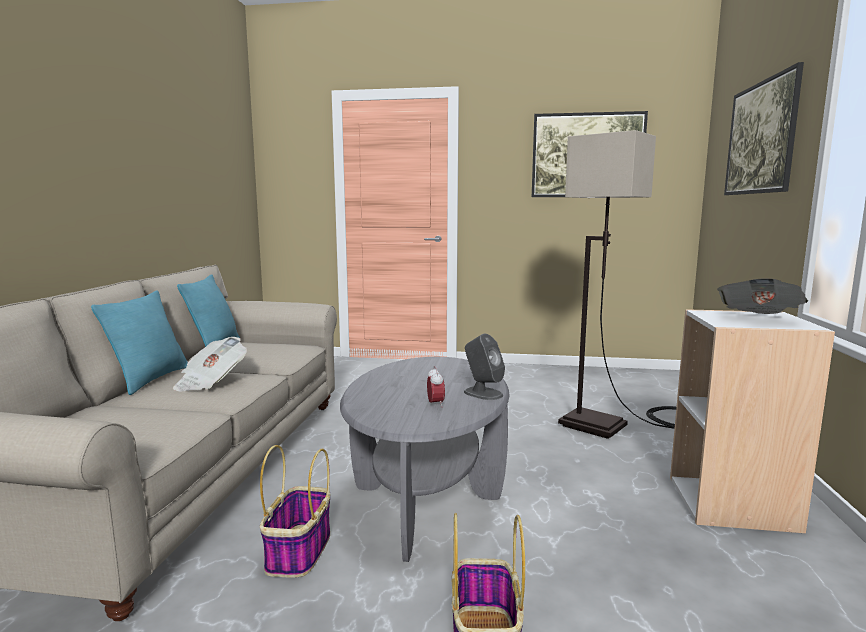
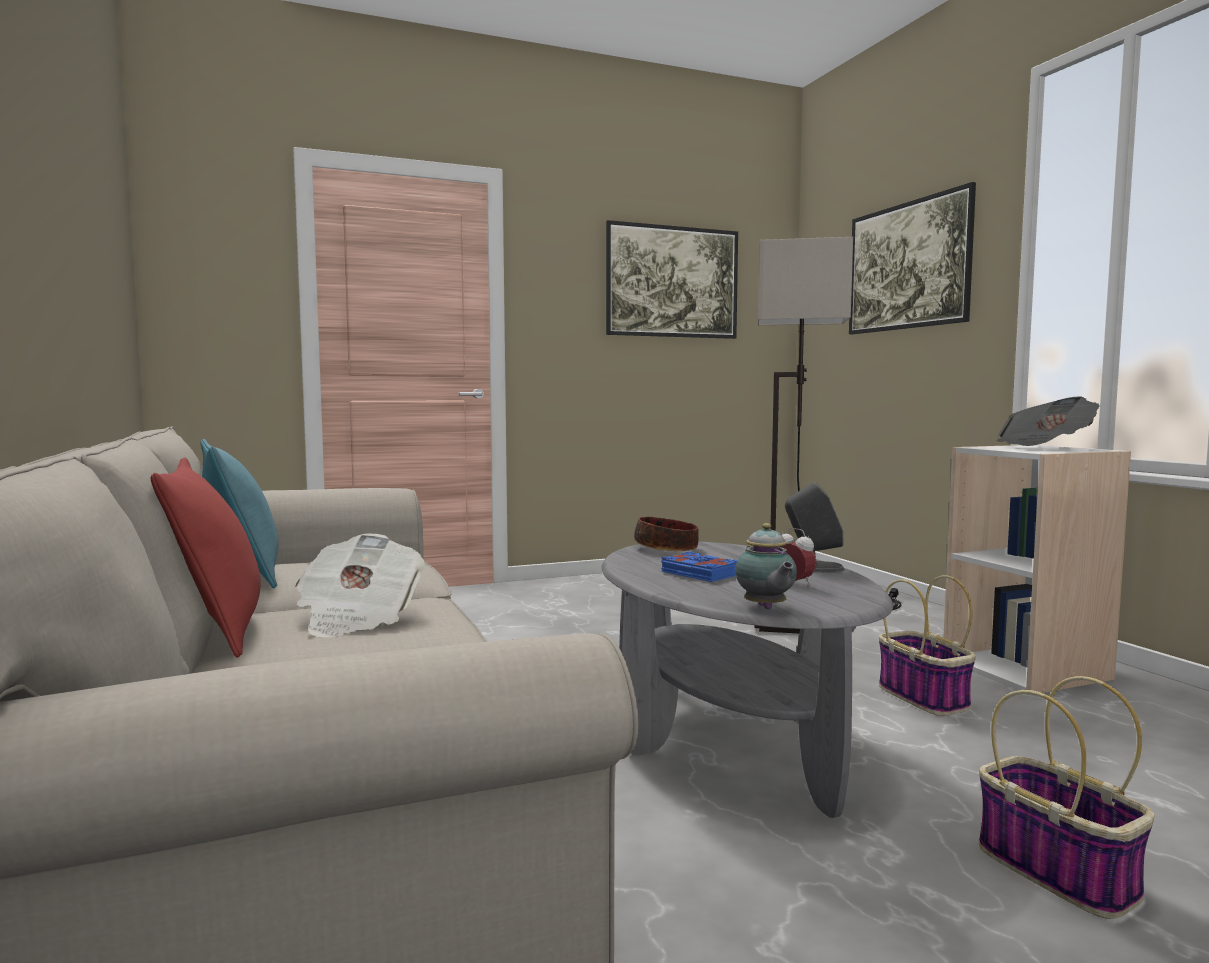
camera: 30 degrees left, 5 degrees down
turquoise pillow [91,290,188,395] -> red pillow [151,457,261,658]
basket [260,445,330,578] -> basket moved to [879,575,976,716]
none -> bowl [634,517,699,551]
none -> blue book [661,551,738,582]
none -> teapot [735,523,797,609]

